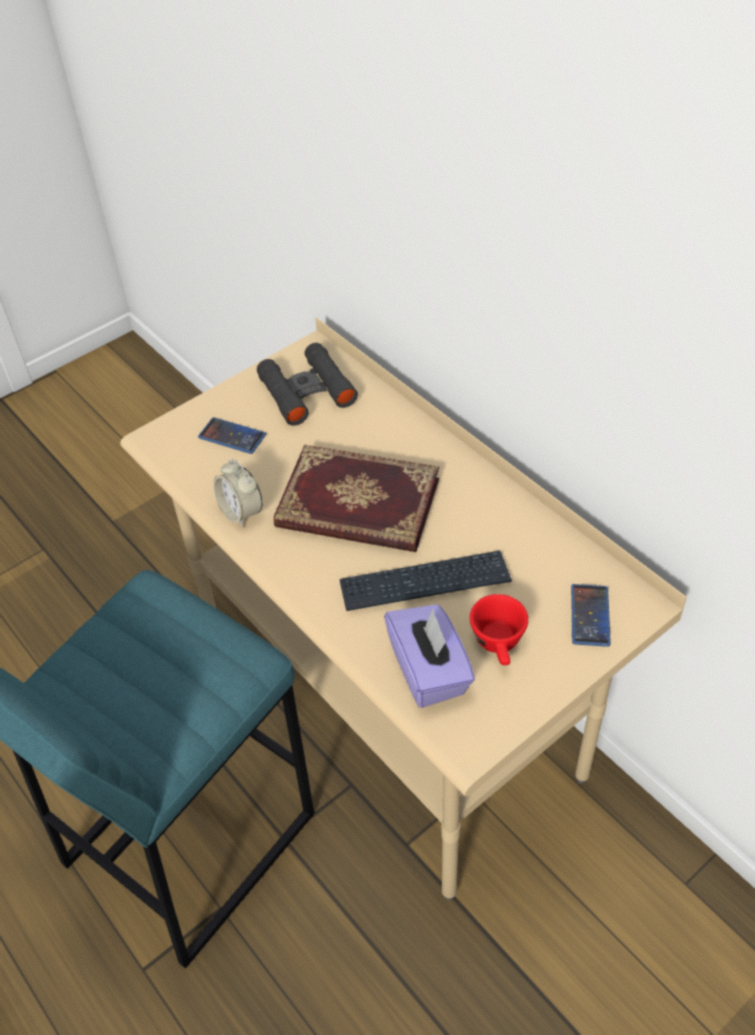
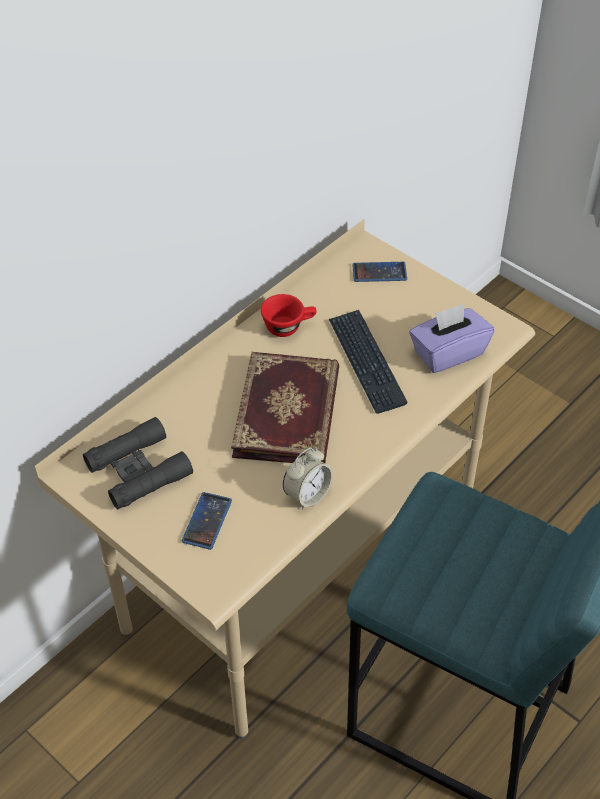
camera: 100 degrees left, 0 degrees up
red cup [470,594,528,665] -> red cup moved to [261,294,317,337]

